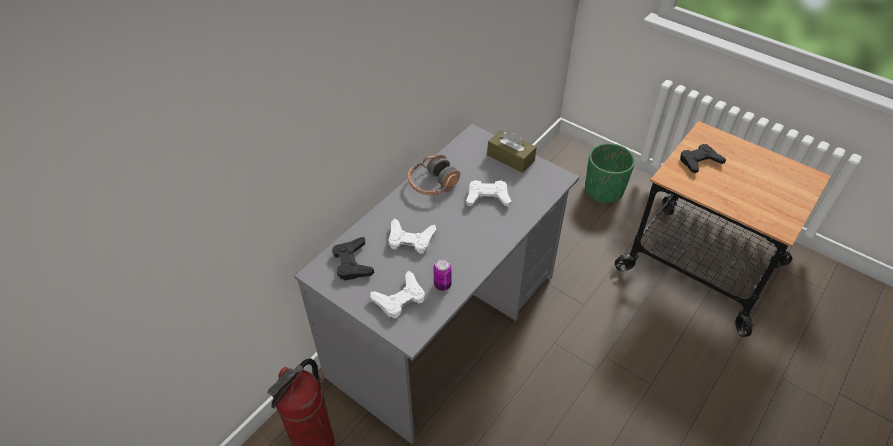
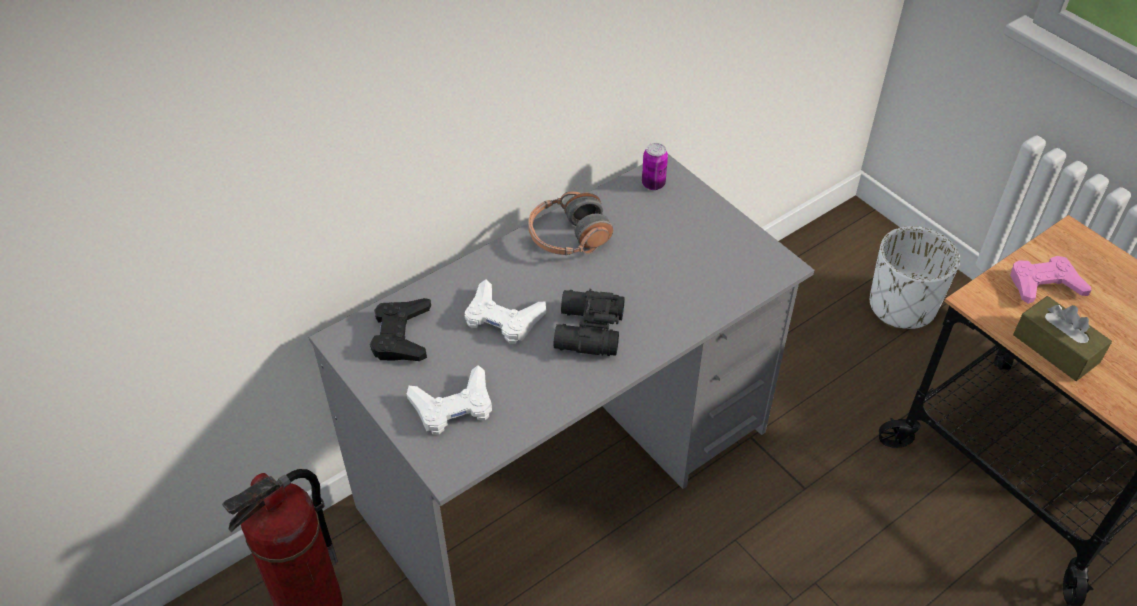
camera: 15 degrees right, 0 degrees up
can [434,259,452,291] -> can moved to [642,143,668,190]
white game controller [466,180,511,207] -> none
brown tissue box [487,130,537,173] -> brown tissue box moved to [1013,296,1112,381]
green planter [585,143,635,204] -> white planter [870,226,960,329]
black game controller [680,144,726,174] -> pink game controller [1010,256,1091,304]
none -> black binoculars [554,289,625,356]

